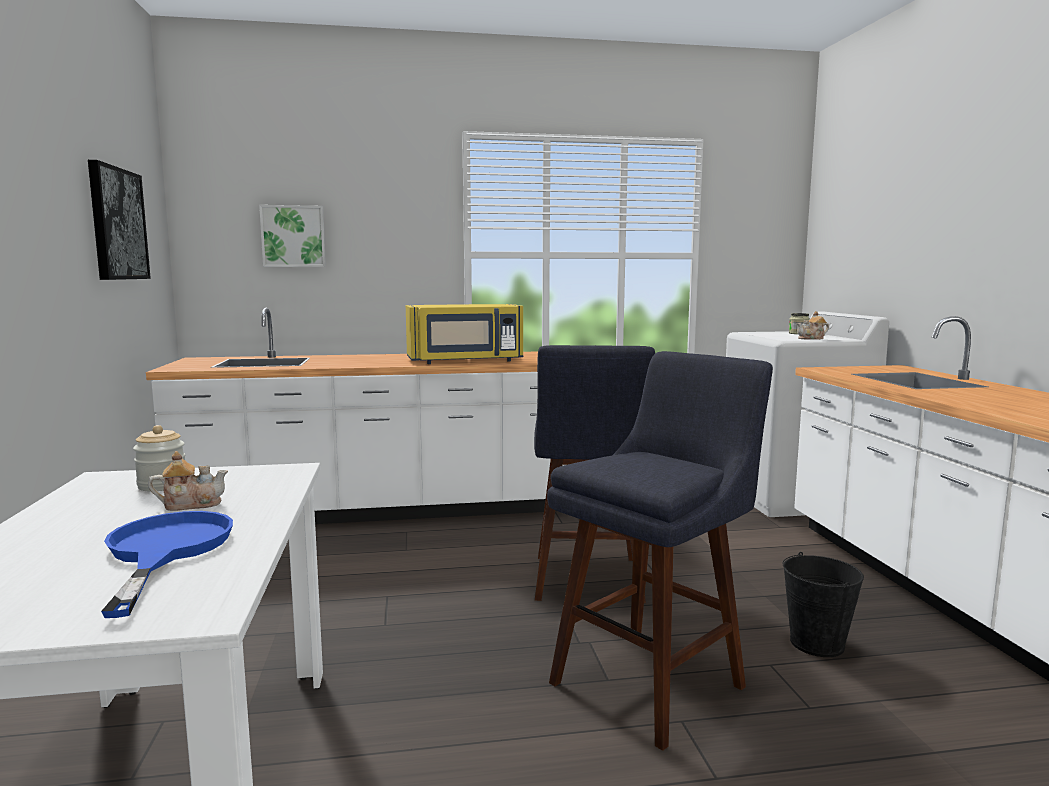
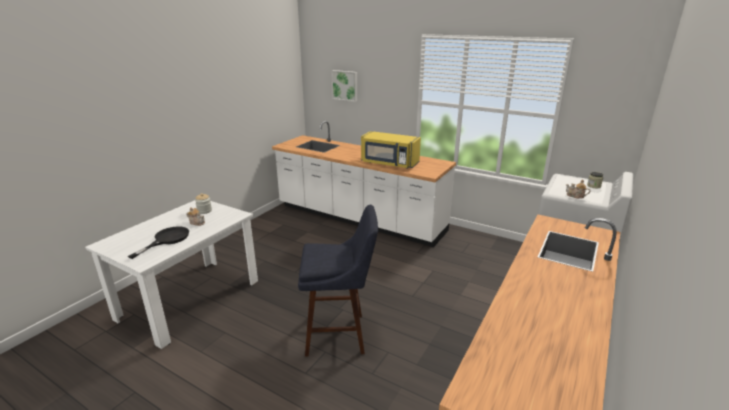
camera: 40 degrees right, 15 degrees up
picture [88,160,151,280] -> none
blue frying pan [101,511,233,618] -> black frying pan [128,227,189,259]
blue stool [534,345,655,603] -> none
black bucket [782,552,864,657] -> none

